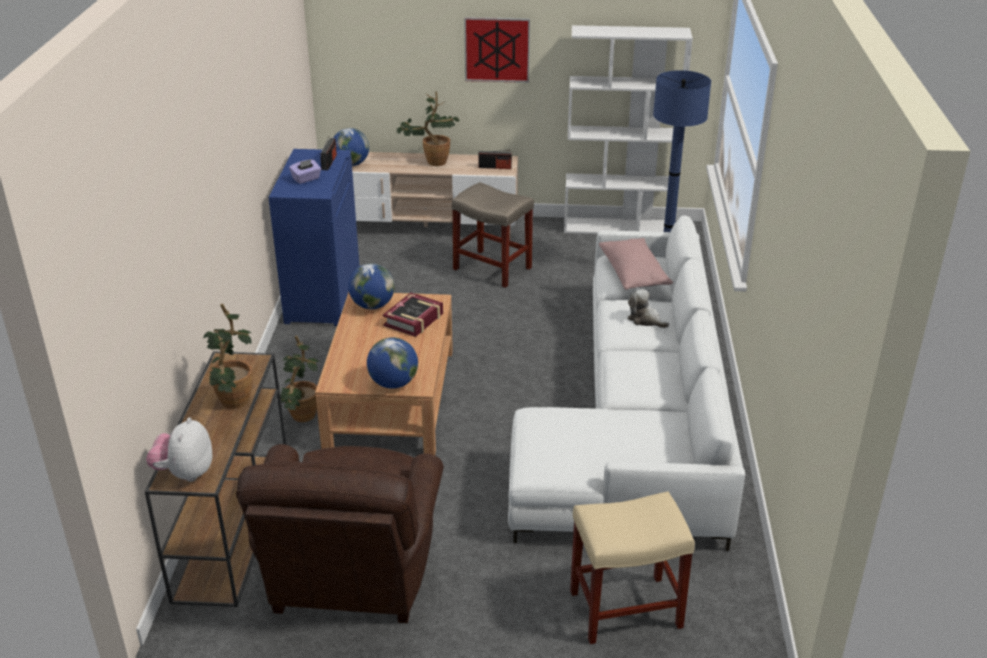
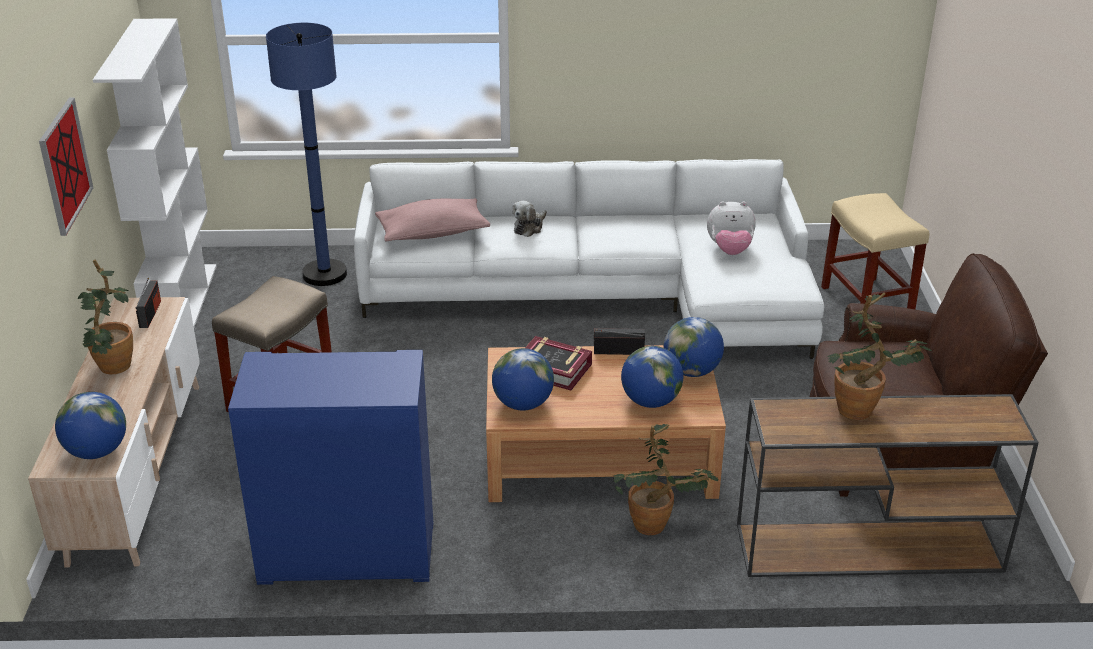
camera: 95 degrees left, 0 degrees up
plush toy [146,417,212,482] -> plush toy moved to [707,201,756,255]
purple tissue box [289,159,321,184] -> none
radio [320,136,337,170] -> radio moved to [594,328,645,355]
none -> globe [621,346,683,408]

